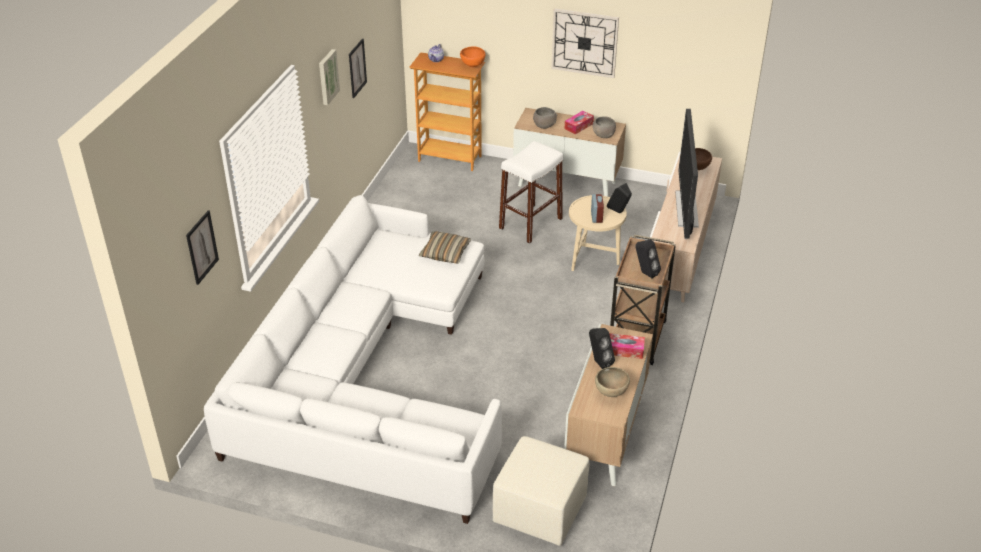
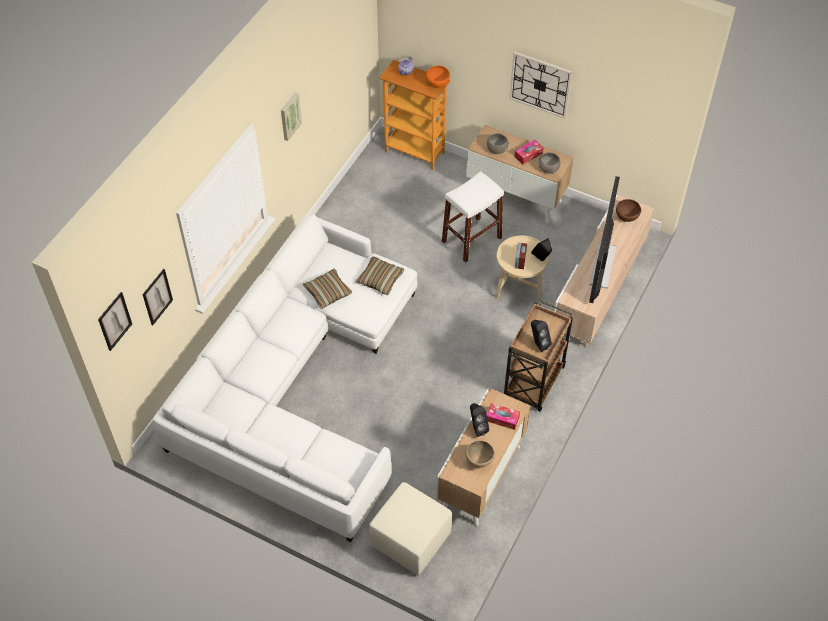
camera: 10 degrees right, 15 degrees up
picture [349,39,367,98] -> picture moved to [98,292,132,351]
none -> pillow [303,269,352,309]

